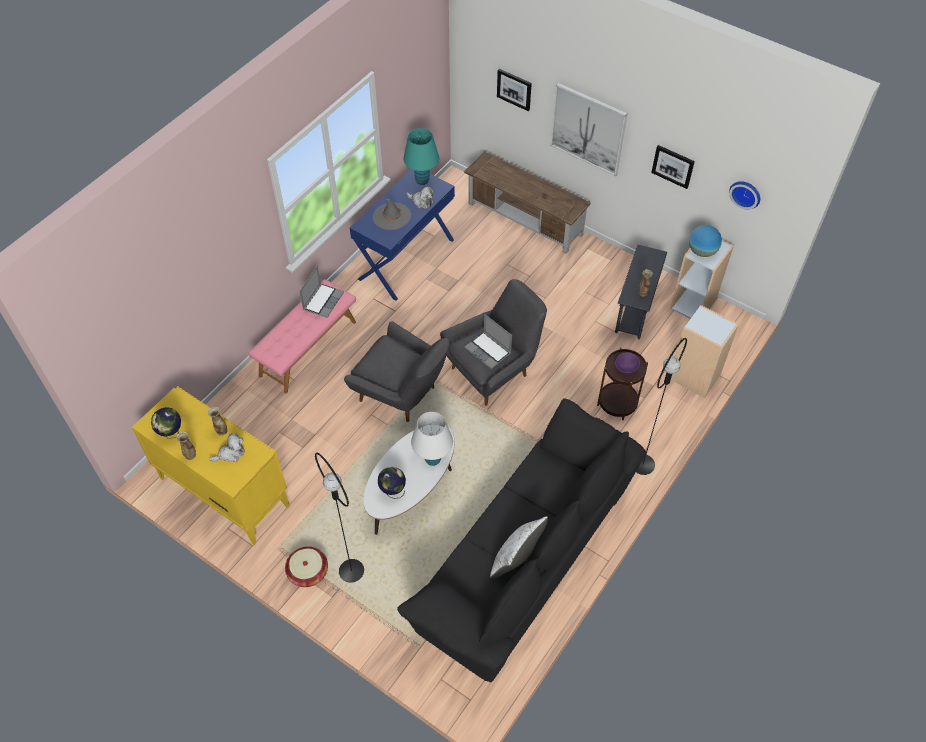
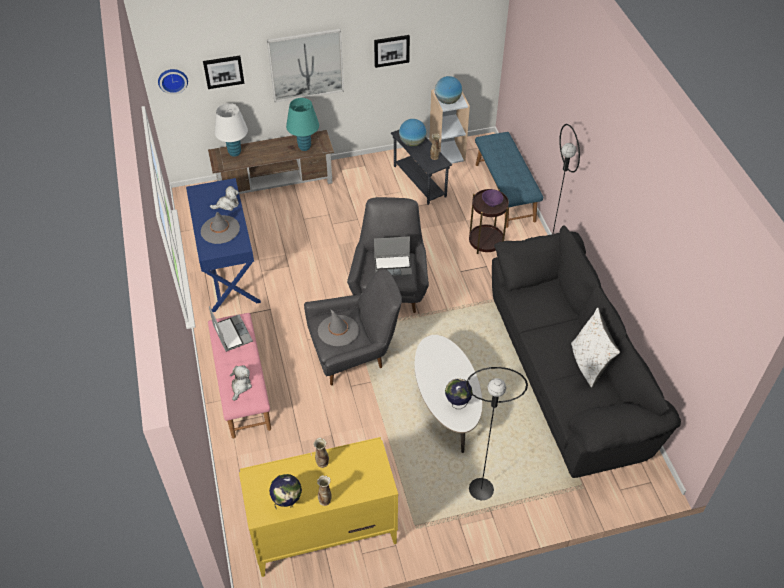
camera: 50 degrees left, 5 degrees down
plush toy [209,433,245,462] -> plush toy moved to [230,365,252,401]
basket [285,547,328,587] -> none
turquoise table lamp [403,128,439,185] -> turquoise table lamp moved to [286,98,319,151]
white table lamp [411,412,453,466] -> white table lamp moved to [215,103,248,157]
bookcase [671,305,739,398] -> blue bench [475,132,543,228]
wall clock [729,181,760,210] -> wall clock moved to [158,69,188,94]
none -> grey hat [318,309,359,346]
none -> globe [399,119,426,147]

